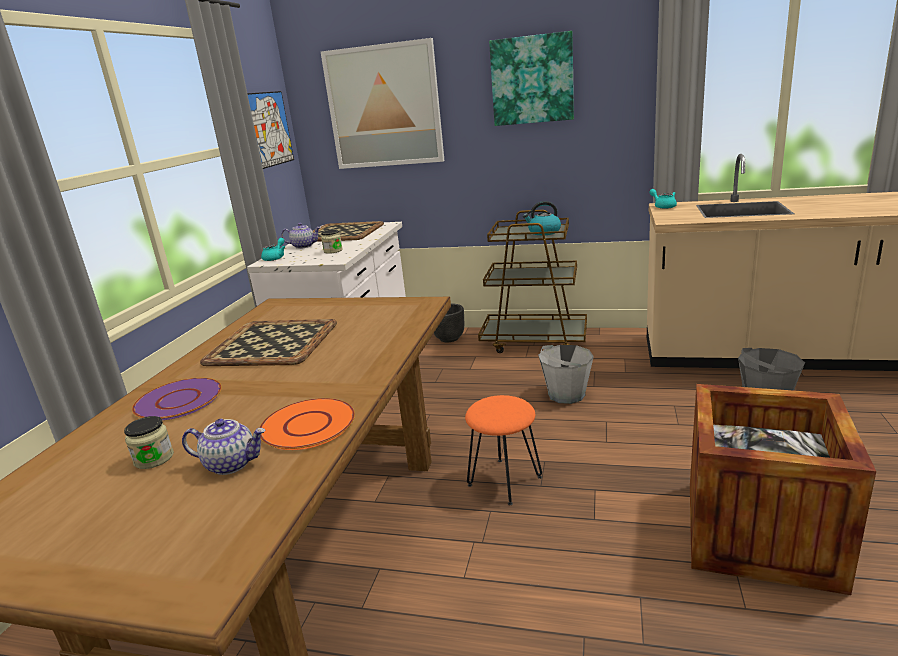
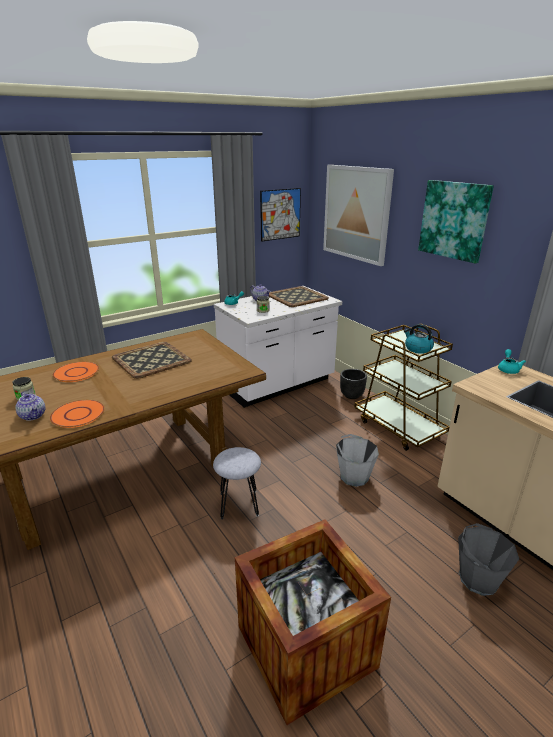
camera: 40 degrees right, 5 degrees up
purple plate [132,378,222,420] -> orange plate [53,362,99,382]
orange stool [465,395,542,505] -> grey stool [213,447,261,519]

